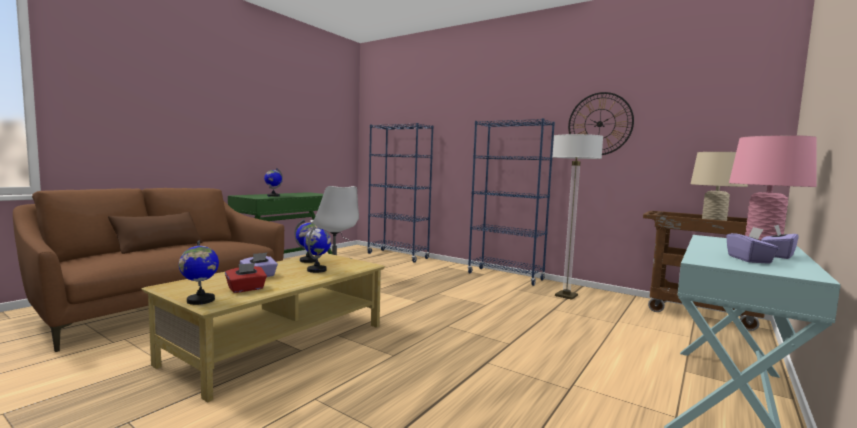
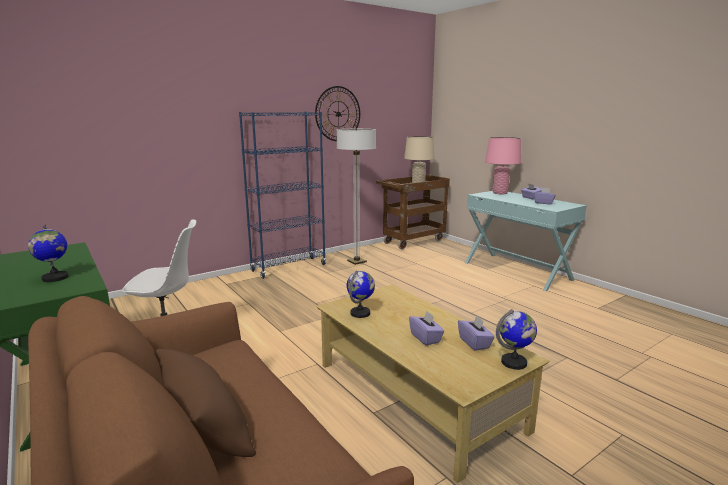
camera: 70 degrees left, 10 degrees up
red tissue box [225,263,267,293] -> purple tissue box [458,315,495,351]
globe [304,226,331,273] -> none
blue bookcase [367,123,434,262] -> none

